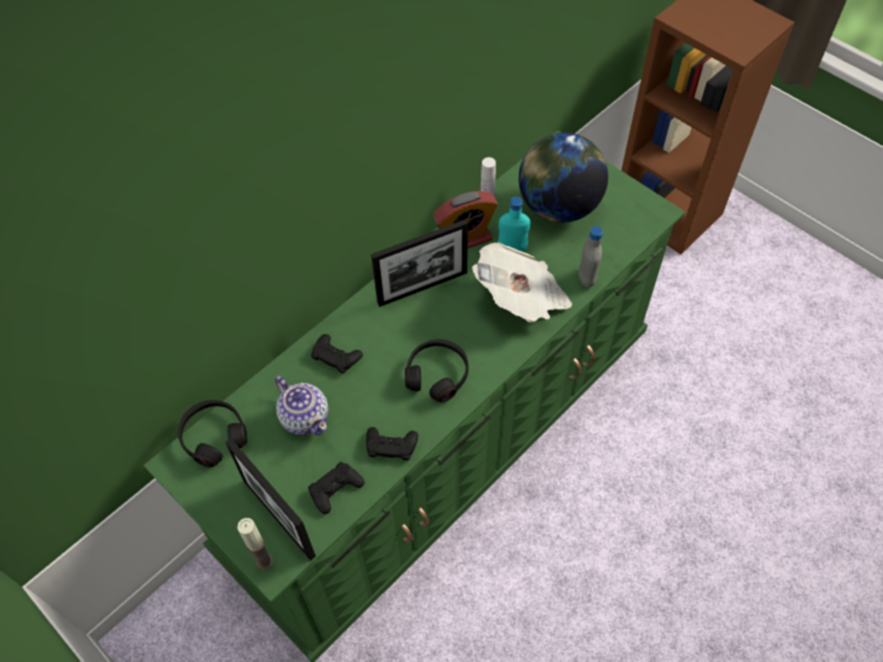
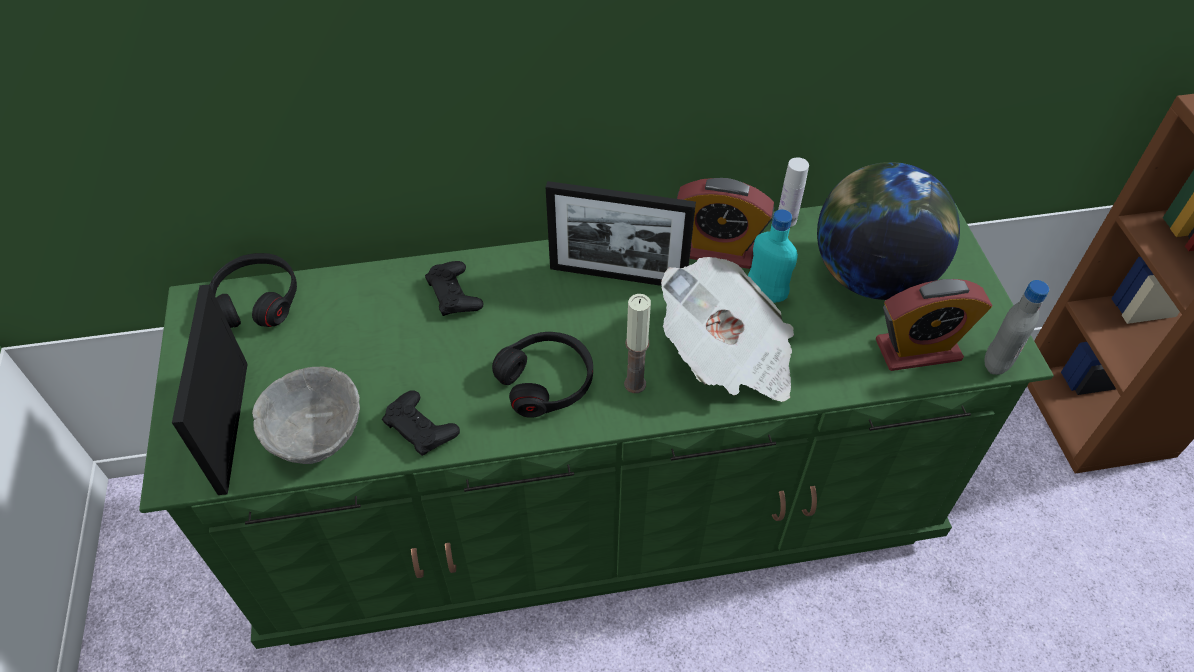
camera: 35 degrees right, 5 degrees down
candle [237,518,273,570] -> candle moved to [624,294,651,393]
teapot [274,376,329,435] -> none
black game controller [308,462,365,514] -> grey bowl [252,367,360,464]
grey bottle [578,226,603,288] -> grey bottle moved to [985,280,1049,375]
none -> alarm clock [876,279,992,371]

